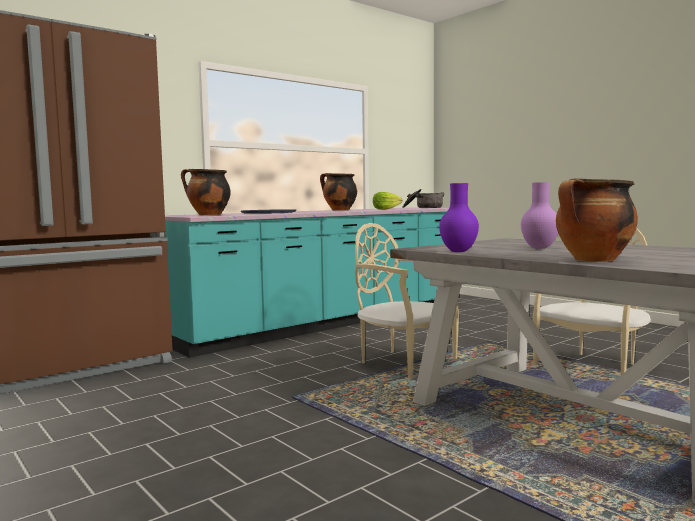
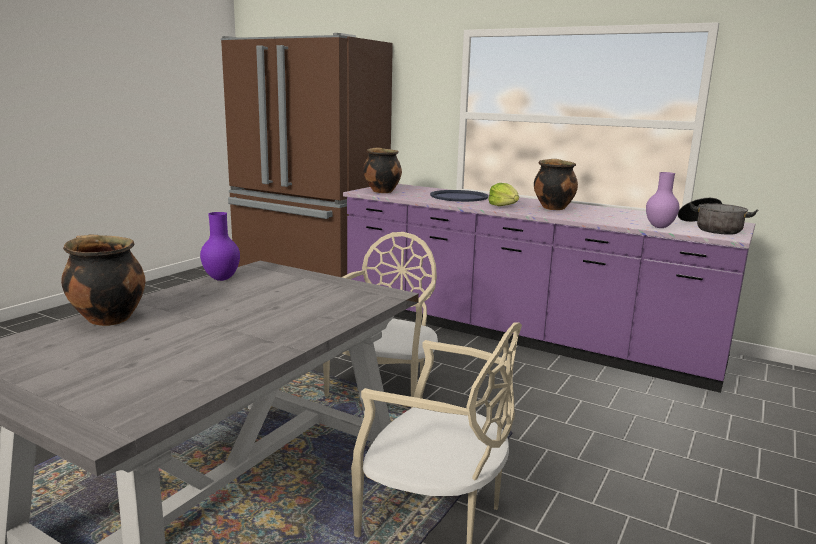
camera: 70 degrees right, 10 degrees up
turquoise counter [165,208,449,358] -> purple counter [343,184,755,393]
lettuce [373,192,402,210] -> lettuce moved to [488,183,519,206]
purple vase [521,182,558,249] -> purple vase moved to [646,172,679,228]

